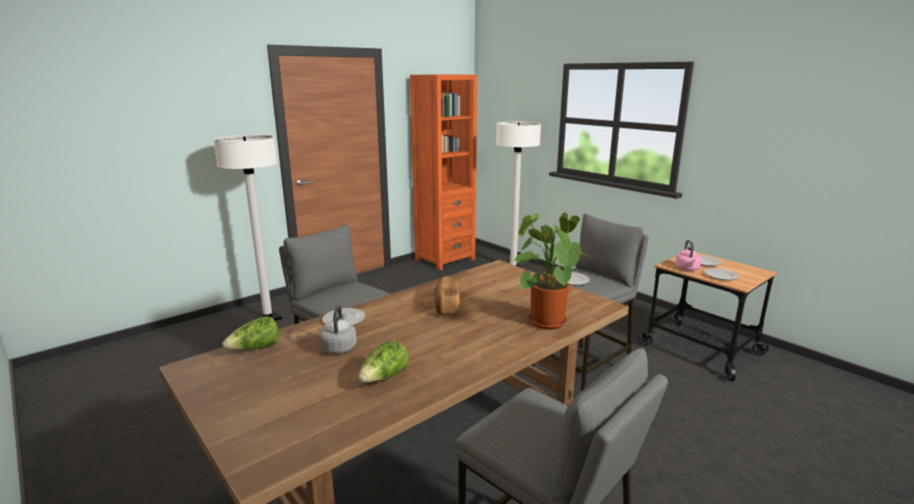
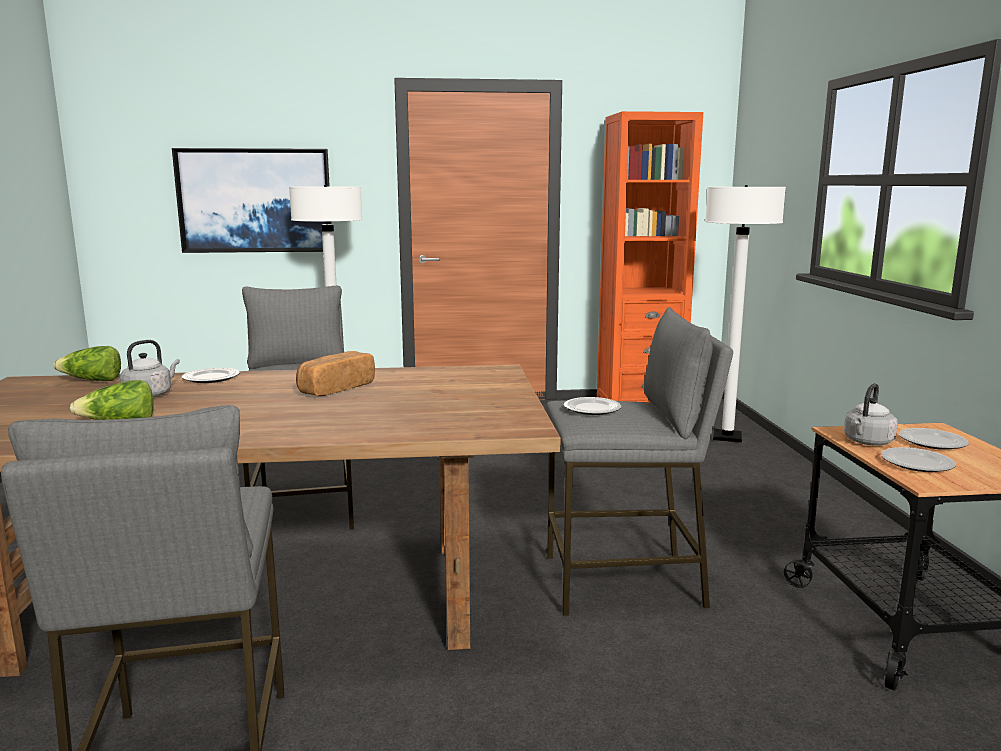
camera: 35 degrees right, 5 degrees down
potted plant [513,212,590,329] -> none
pink kettle [675,240,701,271] -> grey kettle [844,383,898,445]
none -> picture [172,148,332,253]

